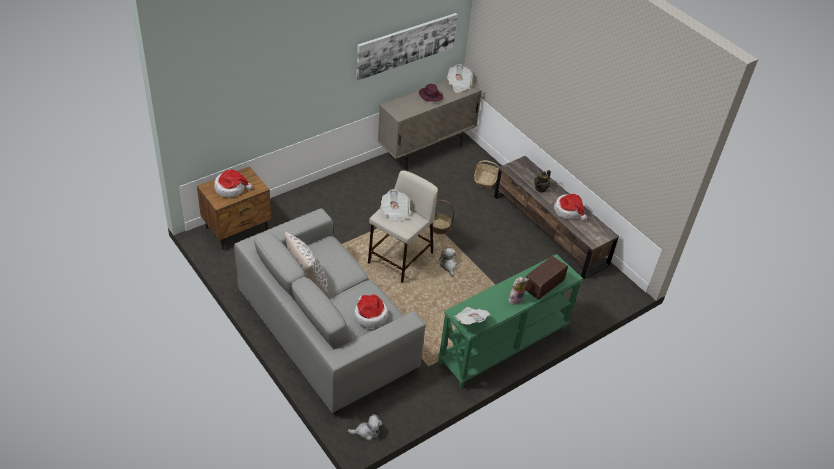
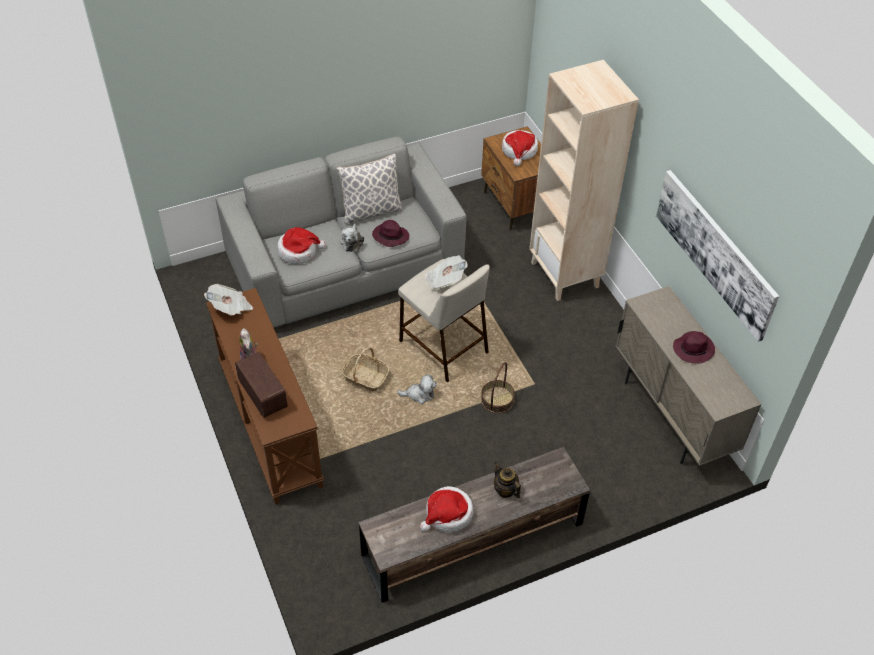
camera: 105 degrees right, 5 degrees up
plush toy [348,414,383,441] -> plush toy moved to [340,224,364,252]
green console table [438,254,583,388] -> brown console table [206,288,324,504]
newspaper [447,64,473,93] -> none
basket [474,160,499,188] -> basket moved to [341,347,389,391]
none -> purple hat [372,220,409,247]
none -> beige bookcase [529,60,639,301]

